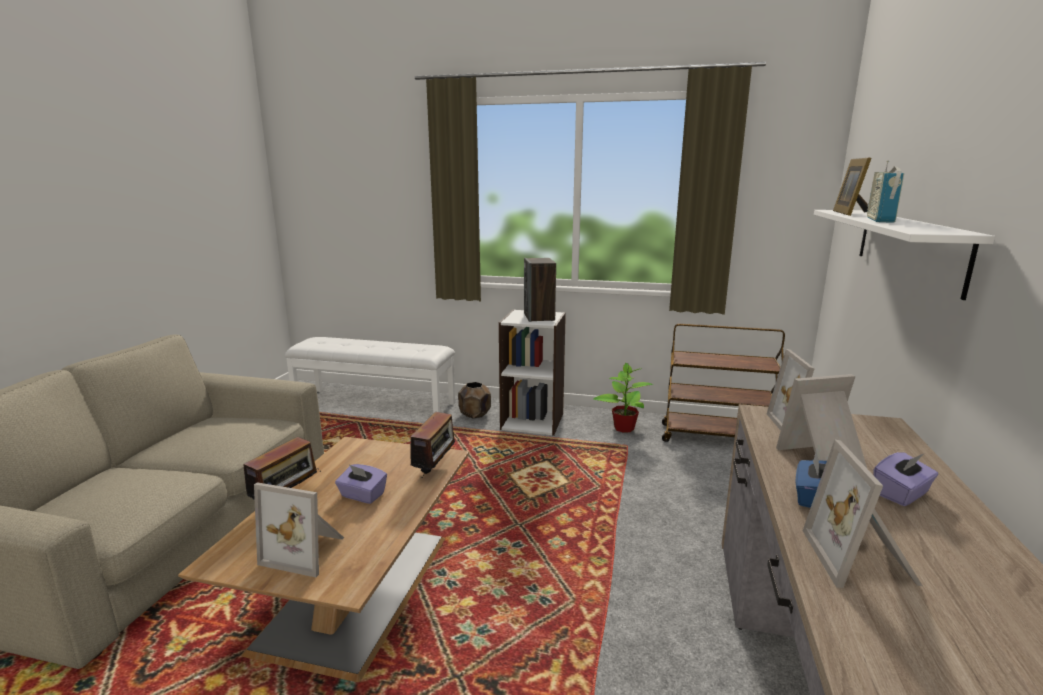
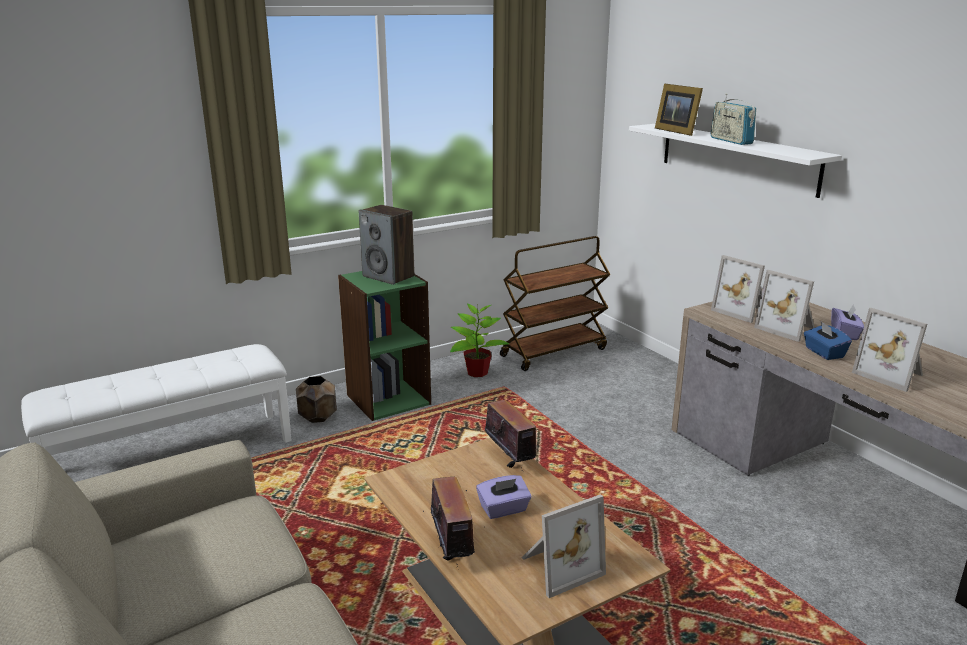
camera: 45 degrees left, 5 degrees up
white bookcase [499,309,566,436] -> green bookcase [338,271,431,421]
picture frame [776,374,867,468] -> picture frame turned 75 degrees counterclockwise [754,270,815,342]

